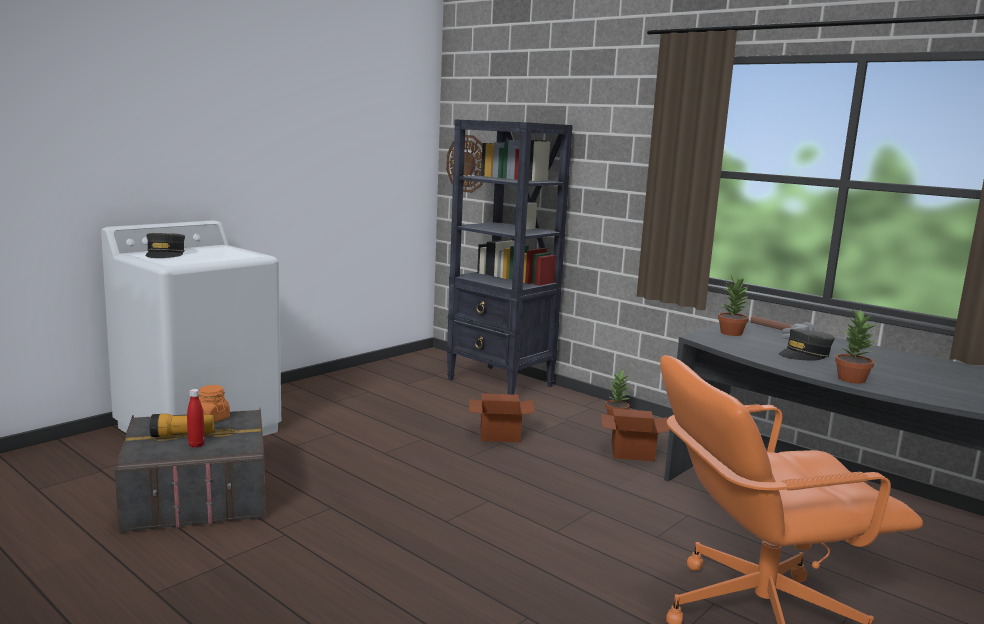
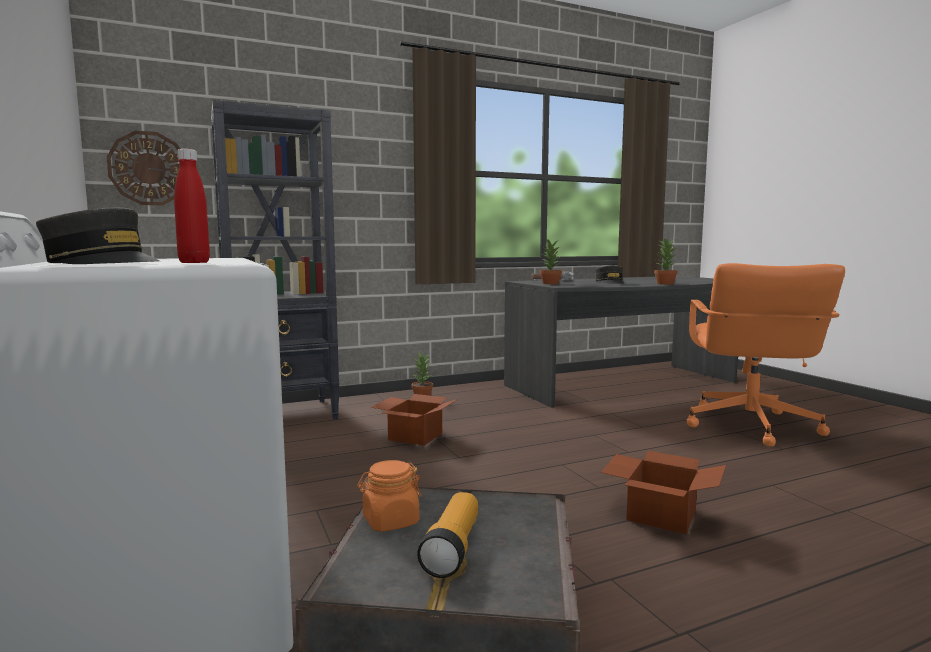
camera: 65 degrees left, 5 degrees down
red bottle [187,389,205,448] -> red bottle moved to [174,149,210,263]
cardboard box [601,408,669,462] -> cardboard box moved to [601,451,726,534]

